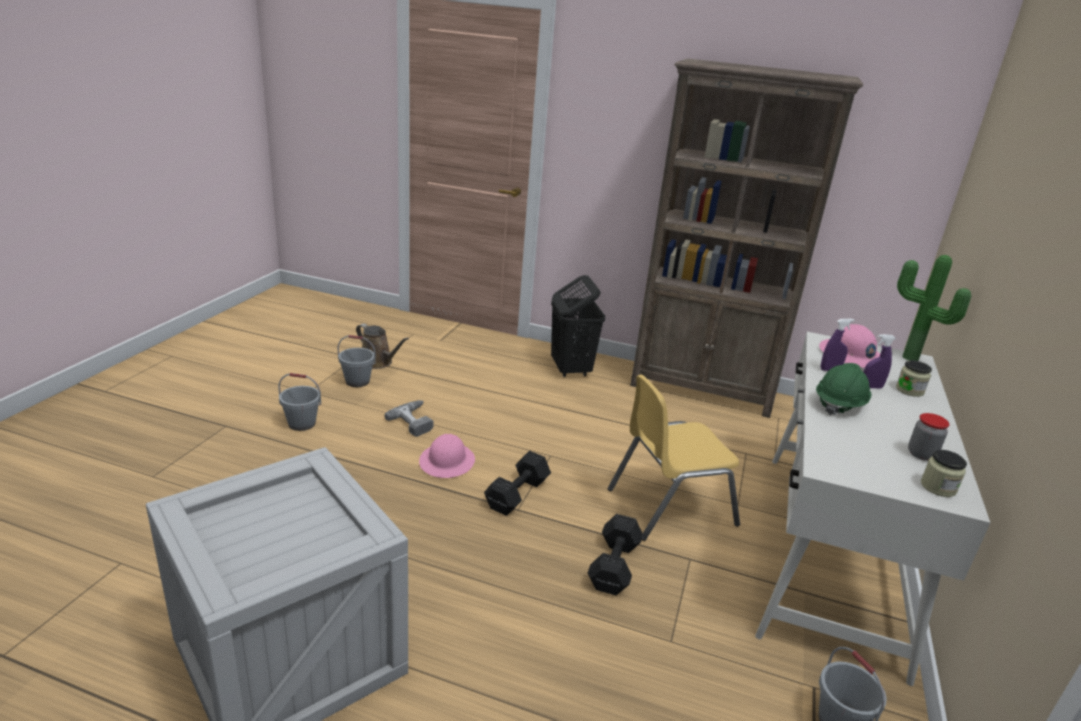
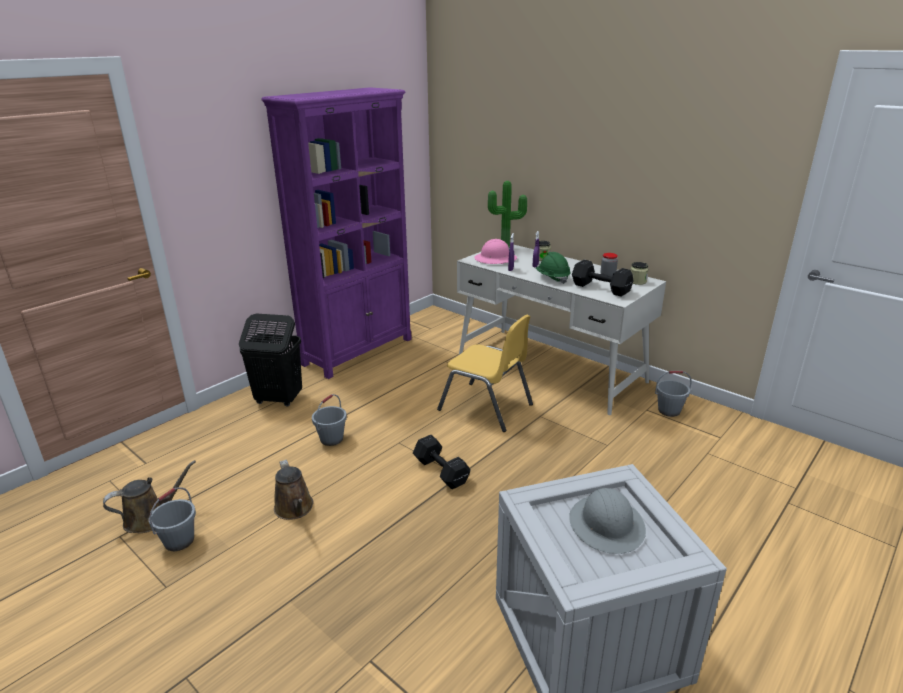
camera: 65 degrees left, 0 degrees up
grey bucket [278,373,321,431] -> grey bucket moved to [312,394,347,446]
power drill [384,400,433,437] -> brown watering can [274,460,314,520]
pink hard hat [419,434,475,478] -> none
black dumbbell [588,514,643,595] -> black dumbbell moved to [572,260,633,297]
yellow chair [608,375,740,541] -> yellow chair turned 60 degrees counterclockwise [437,315,533,432]
brown bookcase [630,59,863,418] -> purple bookcase [261,87,412,379]
none -> grey hard hat [569,488,646,554]

